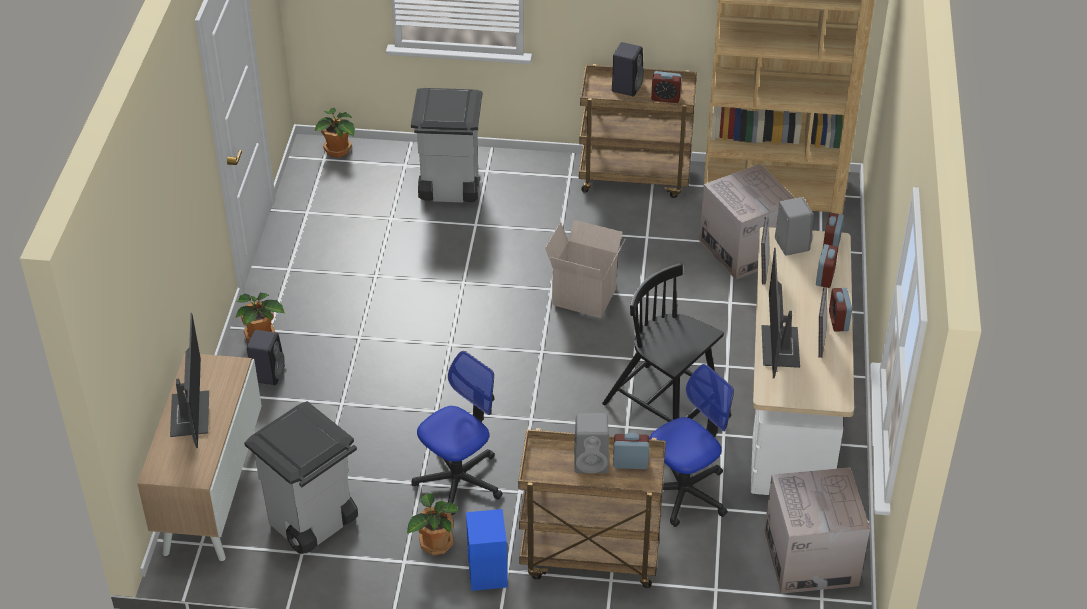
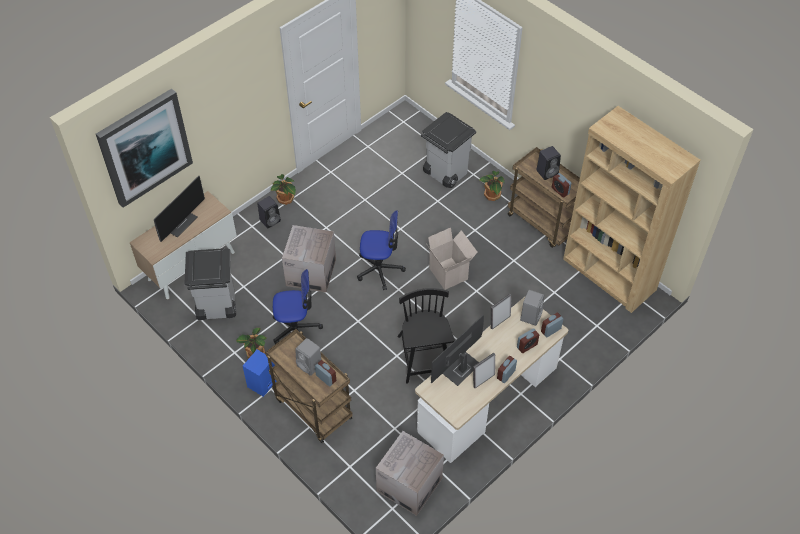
camera: 40 degrees right, 10 degrees up
potted plant [315,108,355,158] -> potted plant moved to [480,171,505,201]
office chair [649,364,734,527] -> office chair moved to [357,210,406,290]
cardboard box [699,164,795,280] -> cardboard box moved to [282,225,336,293]
none -> picture [96,89,193,208]

